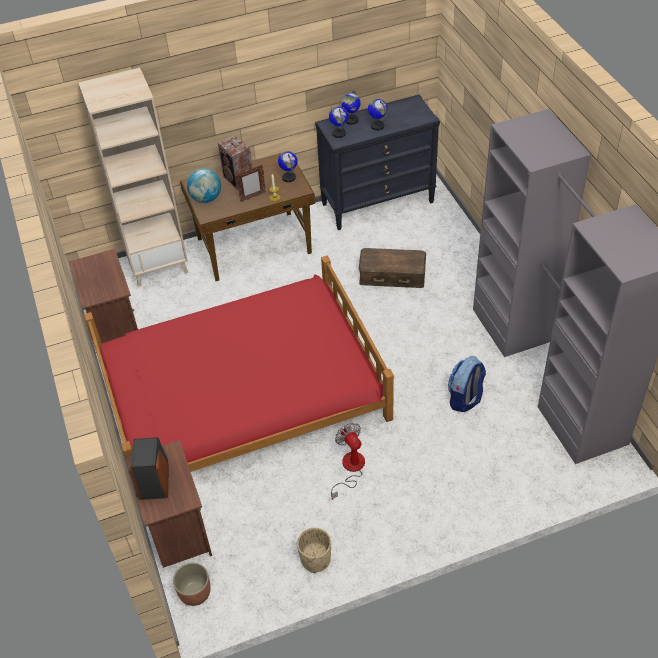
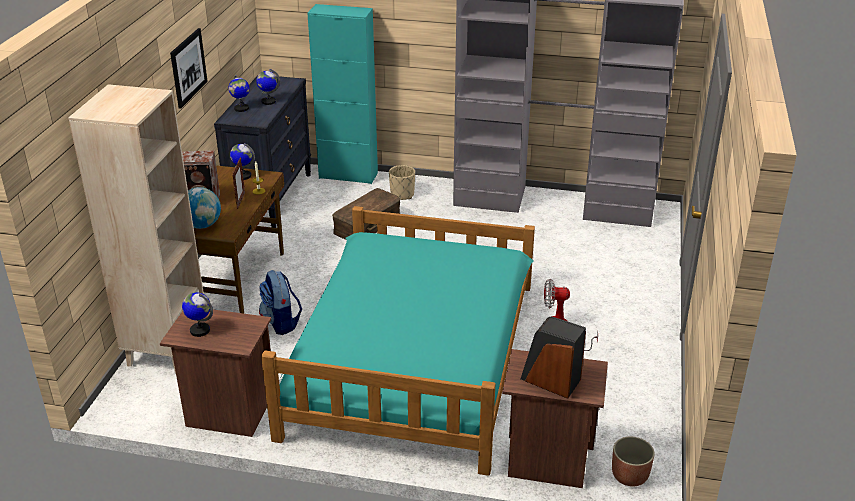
camera: 60 degrees left, 15 degrees down
red bed [84,256,394,472] -> turquoise bed [261,206,535,476]
beige planter [297,528,331,573] -> beige planter moved to [389,165,415,200]
globe [329,106,348,138] -> globe moved to [182,292,213,337]
backpack [448,356,486,412] -> backpack moved to [259,270,302,335]
none -> picture [170,28,208,109]
none -> turquoise cabinet [307,4,378,184]

